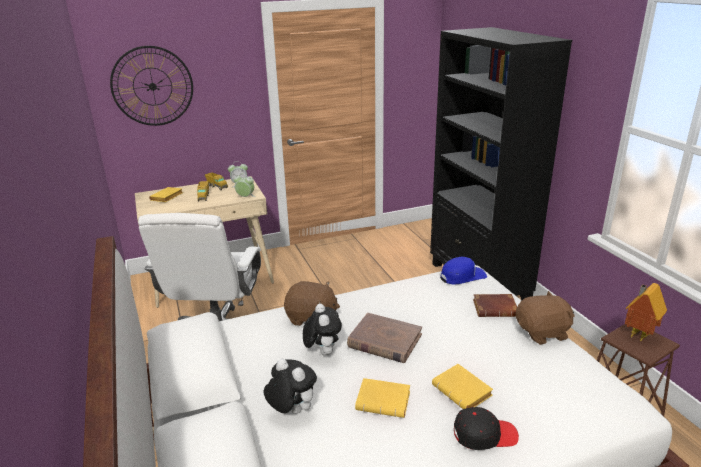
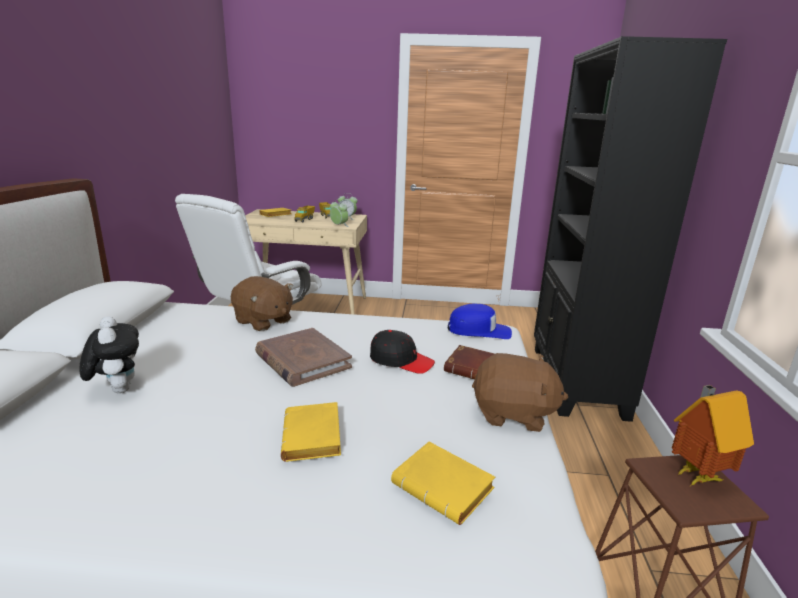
camera: 25 degrees right, 5 degrees down
wall clock [110,46,193,126] -> none
plush toy [303,304,342,356] -> none
yellow book [355,378,410,418] -> yellow book moved to [391,442,495,525]
black cap [454,407,519,450] -> black cap moved to [370,330,435,374]

